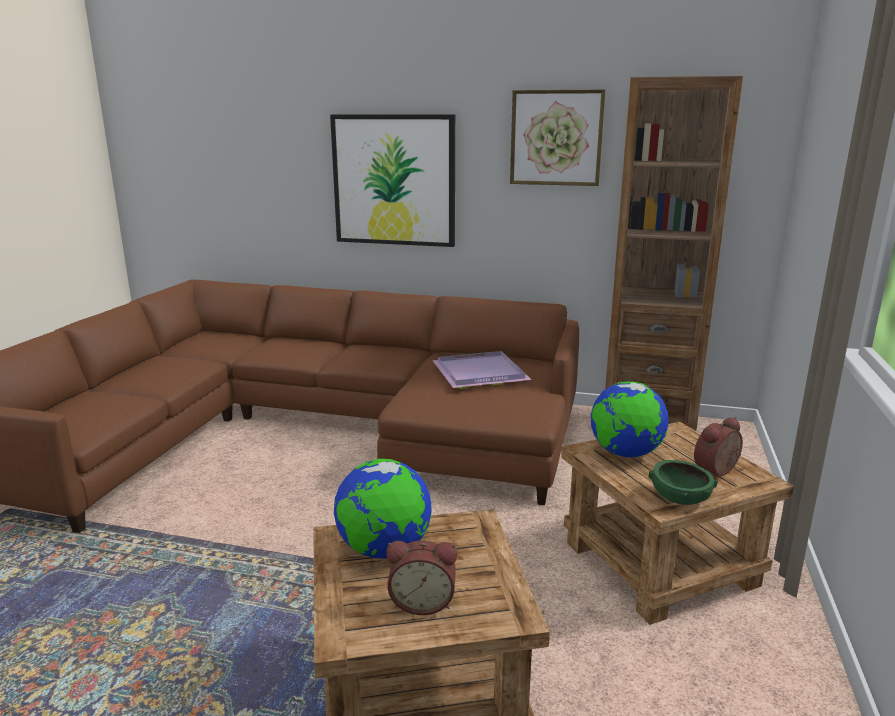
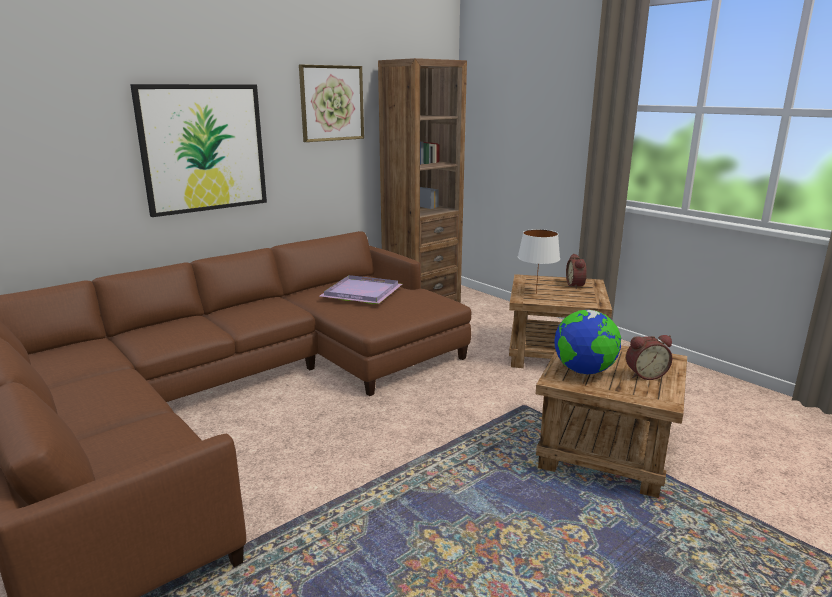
camera: 55 degrees left, 0 degrees up
alarm clock [386,540,457,615] -> alarm clock turned 45 degrees clockwise [626,335,672,380]
globe [591,381,669,457] -> white table lamp [518,229,560,294]
green bowl [648,460,718,505] -> none

